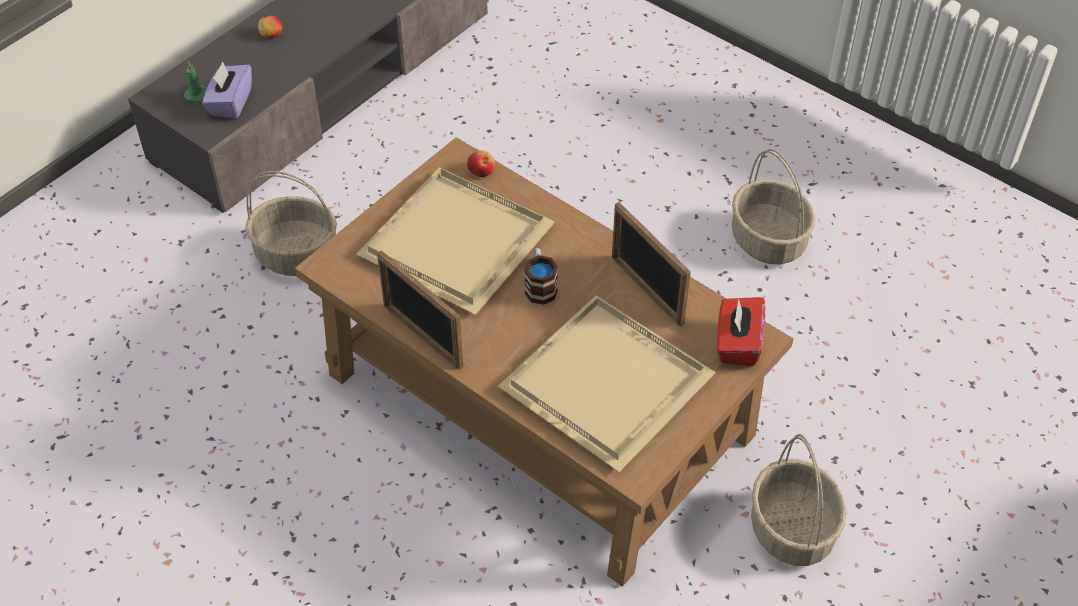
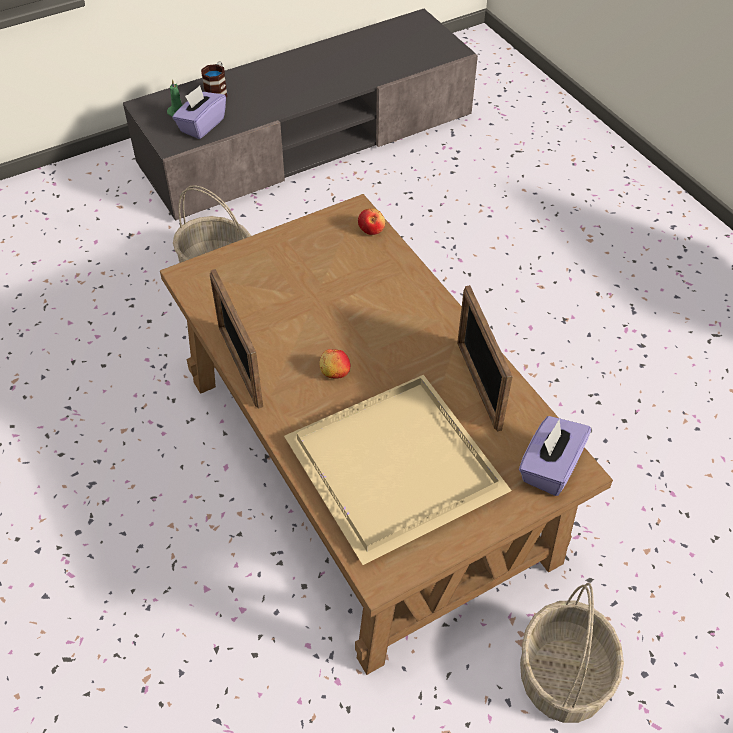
camera: 20 degrees right, 0 degrees up
apple [258,15,283,38] -> apple moved to [319,349,350,379]
beige tray [356,167,555,315] -> none
mug [524,248,558,305] -> mug moved to [201,62,228,97]
red tissue box [717,297,765,366] -> purple tissue box [519,416,591,496]
basket [732,149,815,265] -> none

